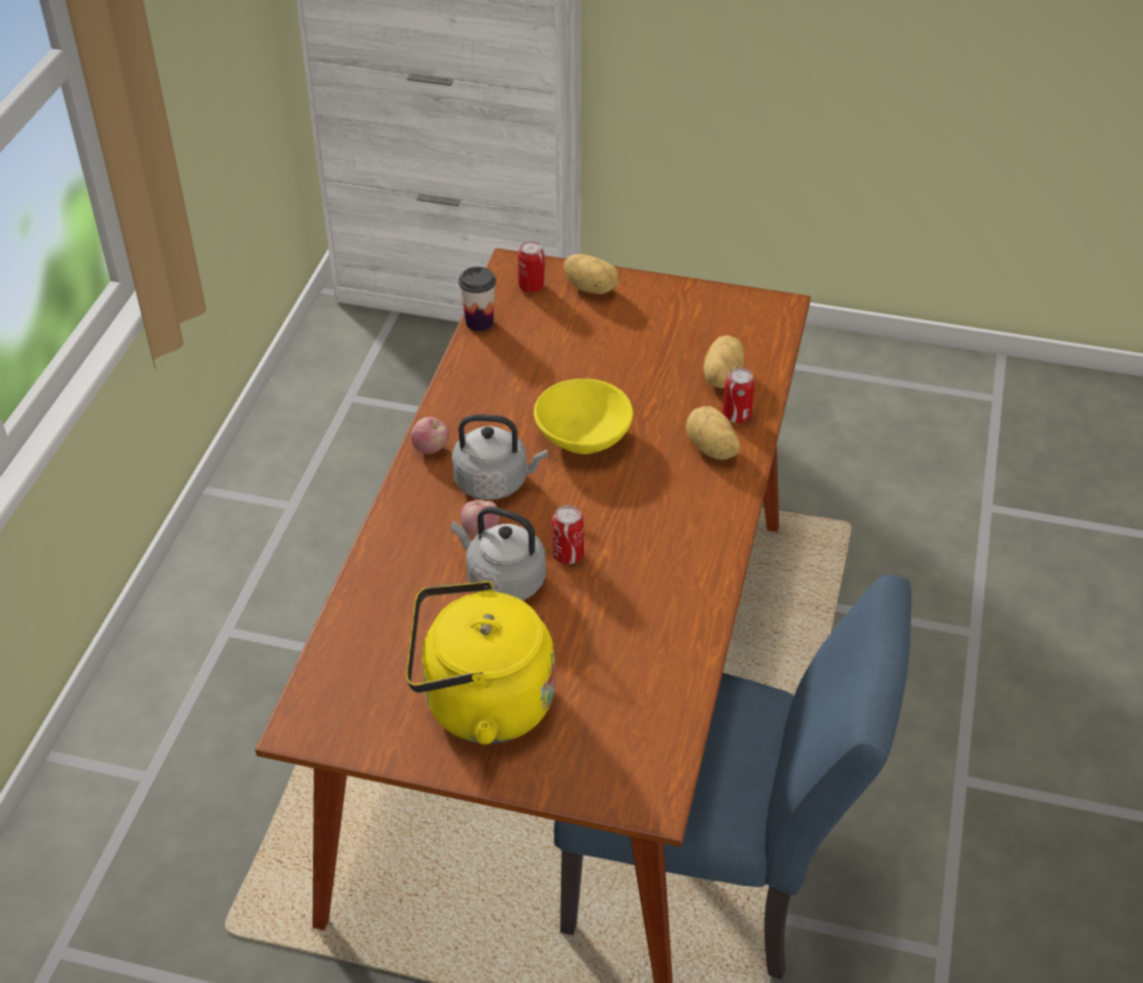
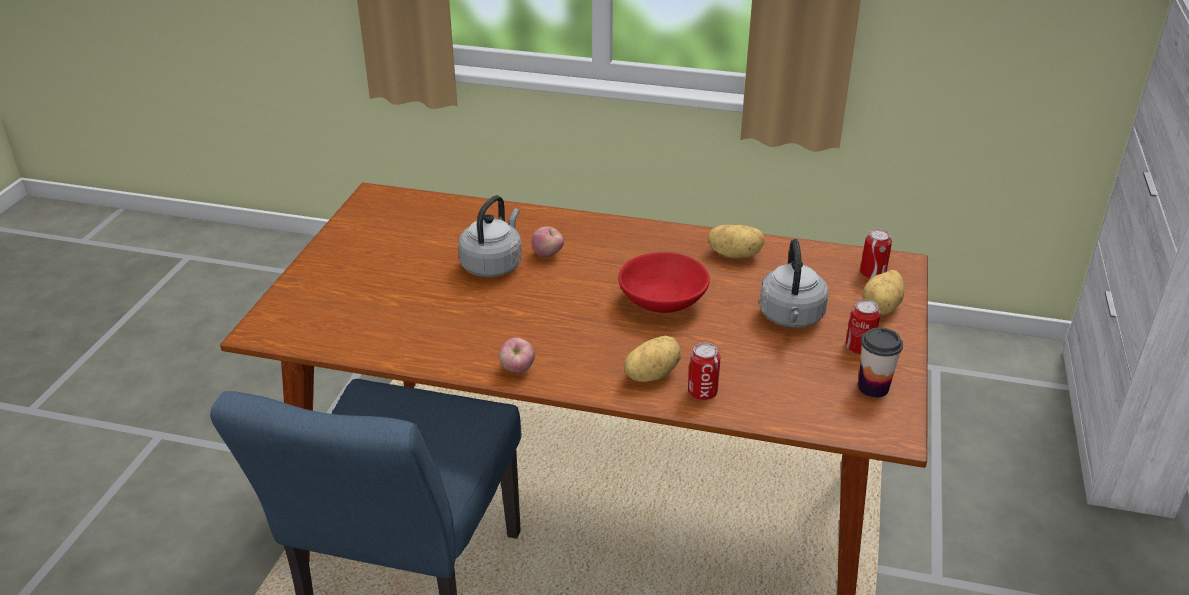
camera: 90 degrees right, 10 degrees down
yellow kettle [406,581,555,745] -> none
apple [411,417,449,454] -> apple moved to [499,337,535,373]
grey kettle [452,414,547,500] -> grey kettle moved to [759,239,828,328]
cup [459,266,496,331] -> cup moved to [858,327,903,398]
yellow bowl [534,379,633,454] -> red bowl [618,252,710,313]
can [552,505,584,564] -> can moved to [846,299,880,354]
potato [704,335,744,388] -> potato moved to [708,225,765,259]

